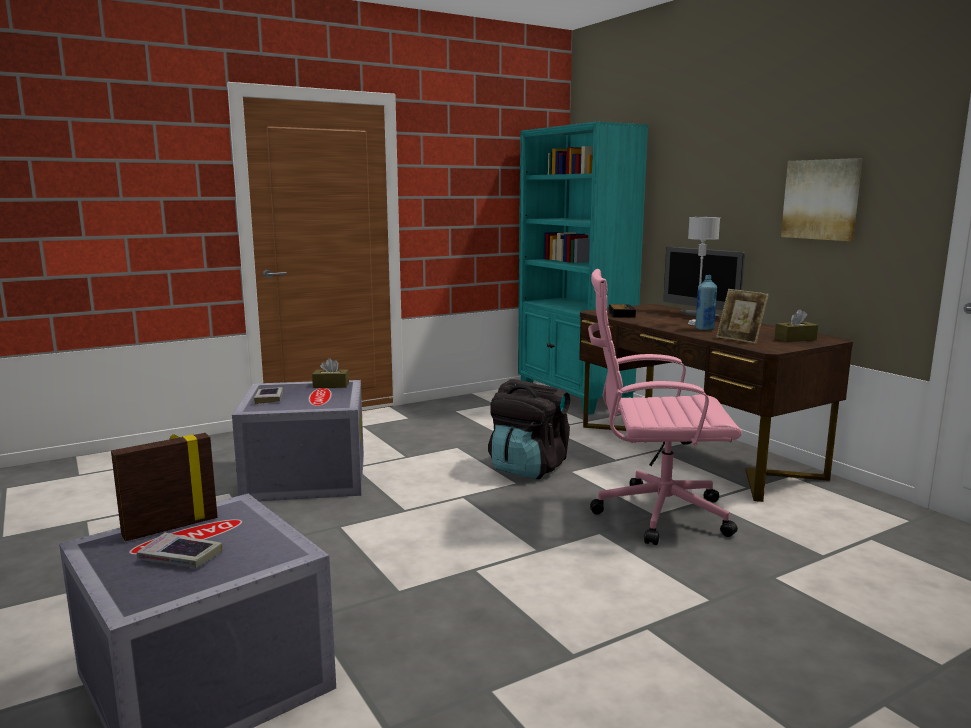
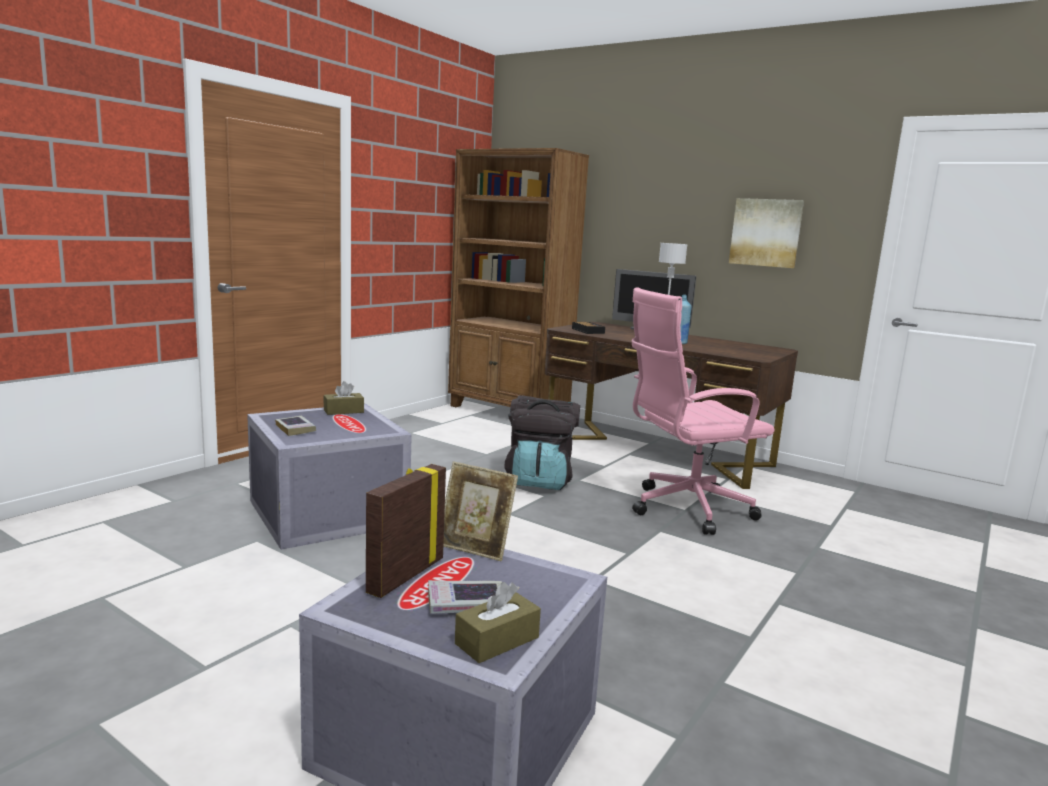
camera: 25 degrees left, 0 degrees up
turquoise bookcase [518,121,648,415] -> brown bookcase [448,148,589,407]
picture frame [716,289,769,344] -> picture frame moved to [443,461,518,561]
brown tissue box [775,309,818,342] -> brown tissue box moved to [455,582,541,663]

